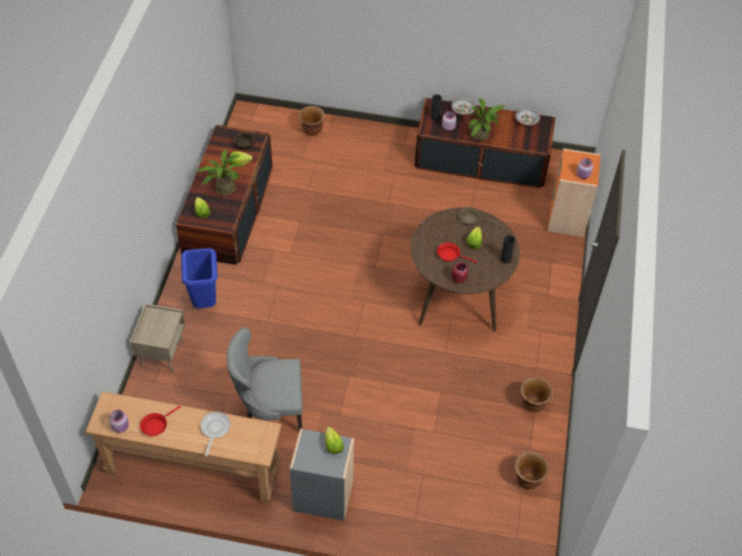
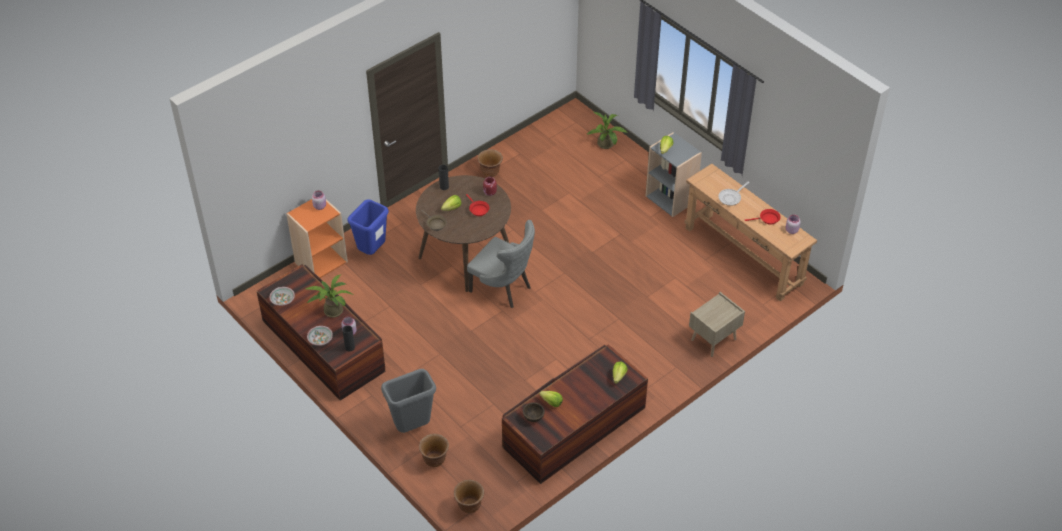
camera: 140 degrees left, 5 degrees down
blue trash can [181,248,218,308] -> blue trash can moved to [347,199,389,255]
potted plant [196,149,243,195] -> potted plant moved to [587,112,628,149]
grey chair [227,327,302,432] -> grey chair moved to [467,220,535,308]
brown planter [515,452,549,489] -> brown planter moved to [454,480,484,513]
none -> grey trash can [381,369,436,433]

